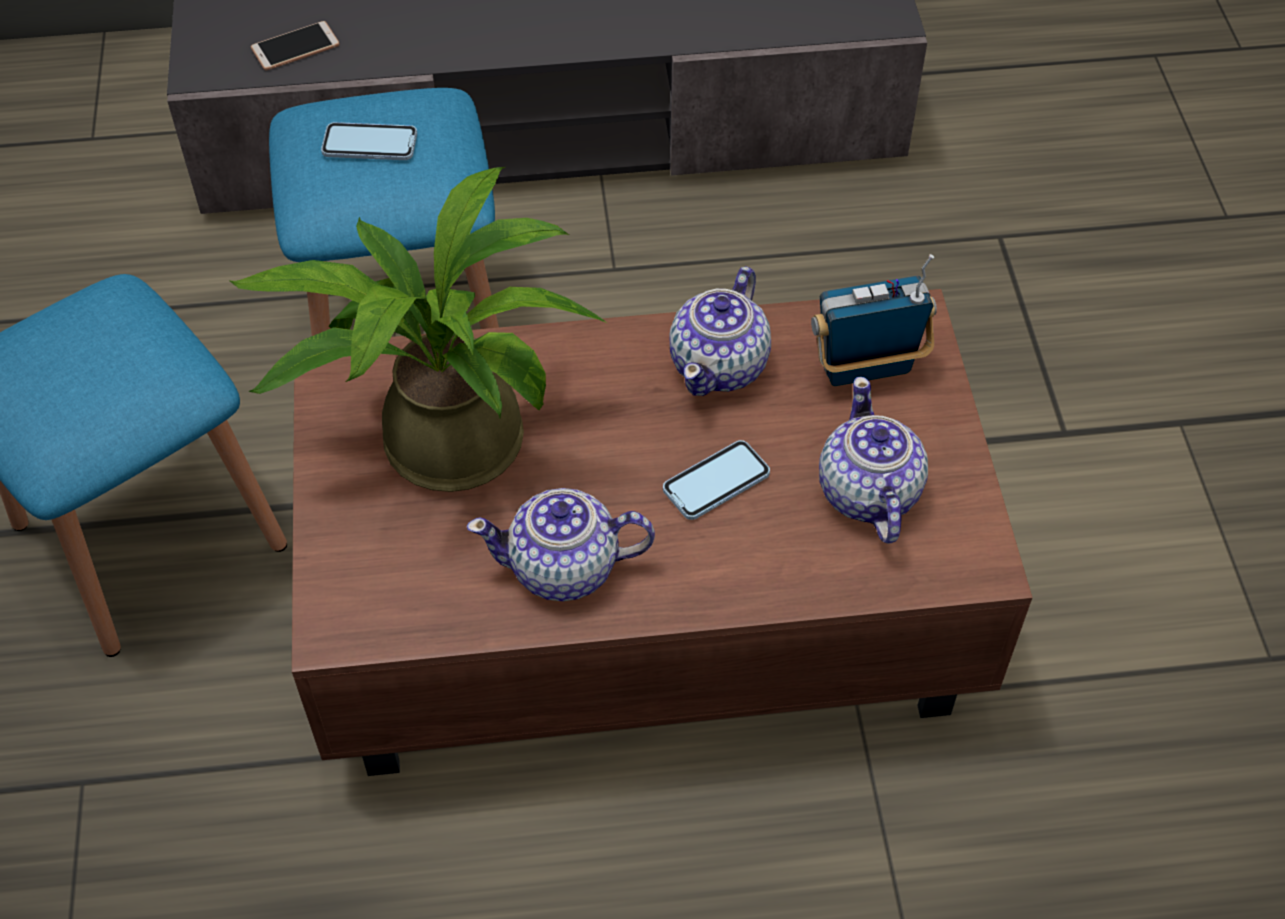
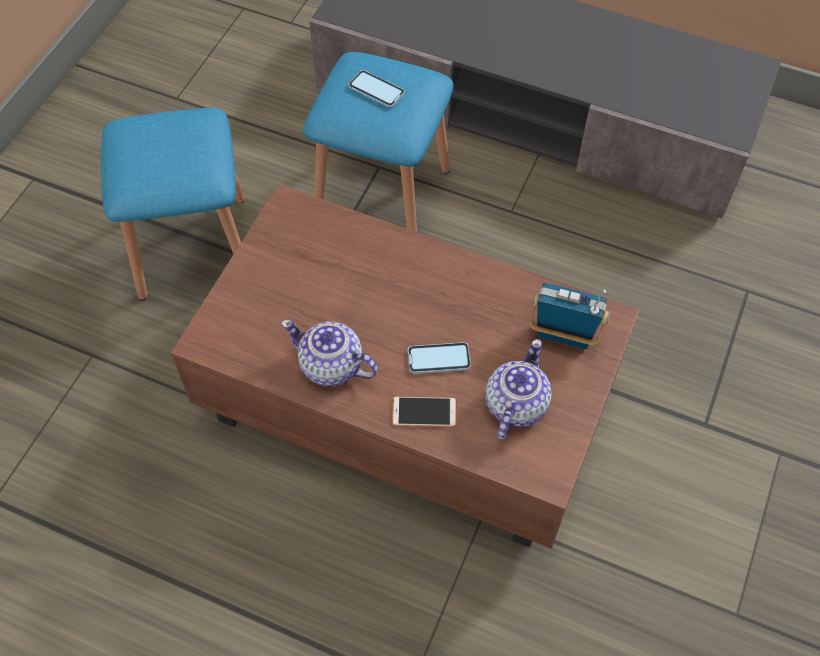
camera: 30 degrees right, 5 degrees up
potted plant [230,167,607,492] -> none
phone [251,21,340,71] -> phone moved to [392,397,456,427]
teapot [670,266,771,396] -> none

